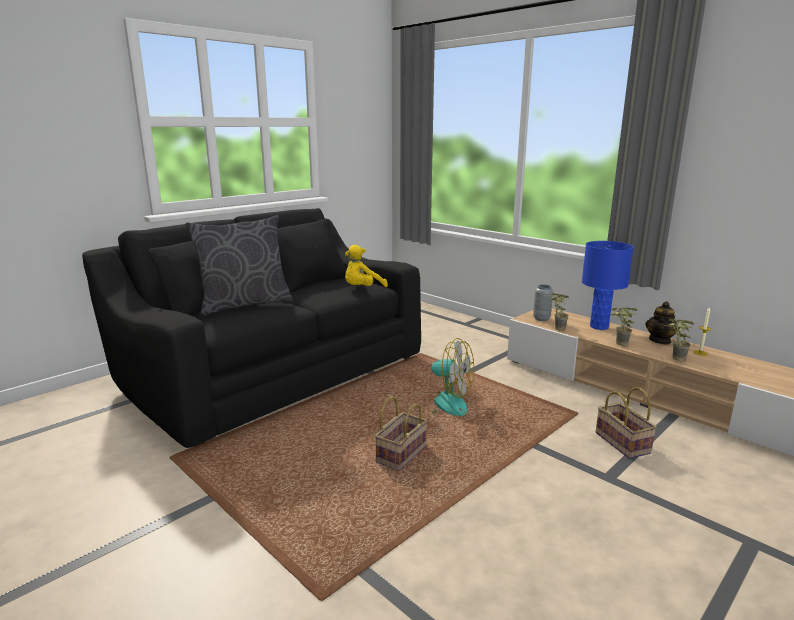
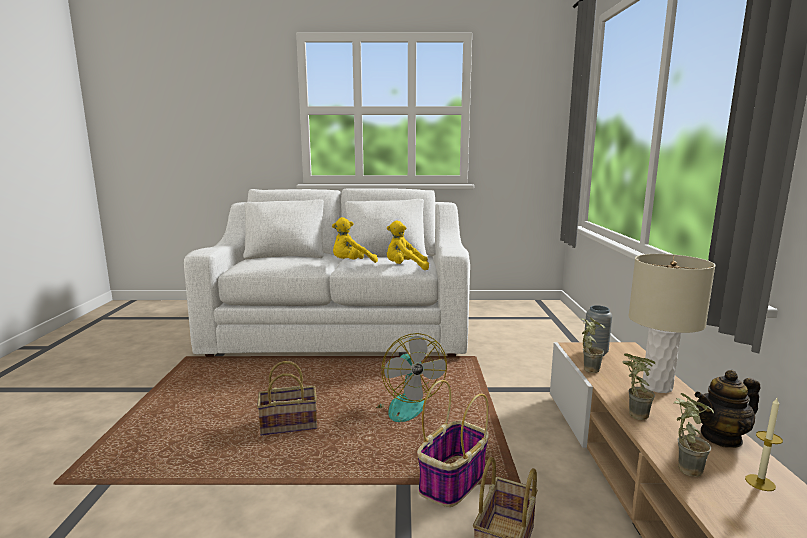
camera: 45 degrees right, 5 degrees down
black sofa [82,208,421,448] -> white sofa [184,188,470,357]
grey pillow [185,215,293,316] -> none
blue table lamp [582,241,634,330] -> beige table lamp [628,254,716,393]
none -> yellow plush toy [332,217,378,263]
none -> basket [417,380,489,507]

